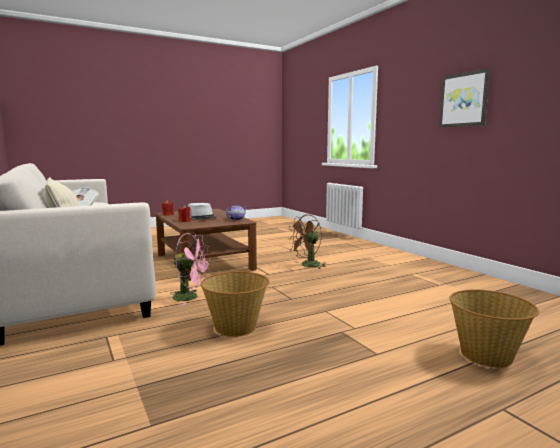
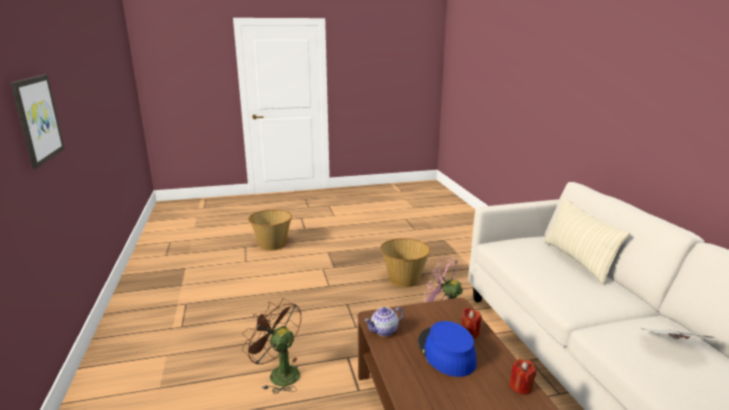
camera: 165 degrees left, 10 degrees up
grey hat [188,203,217,220] -> blue hat [418,321,477,377]
brown fan [289,214,325,269] -> brown fan turned 120 degrees counterclockwise [242,298,301,394]

